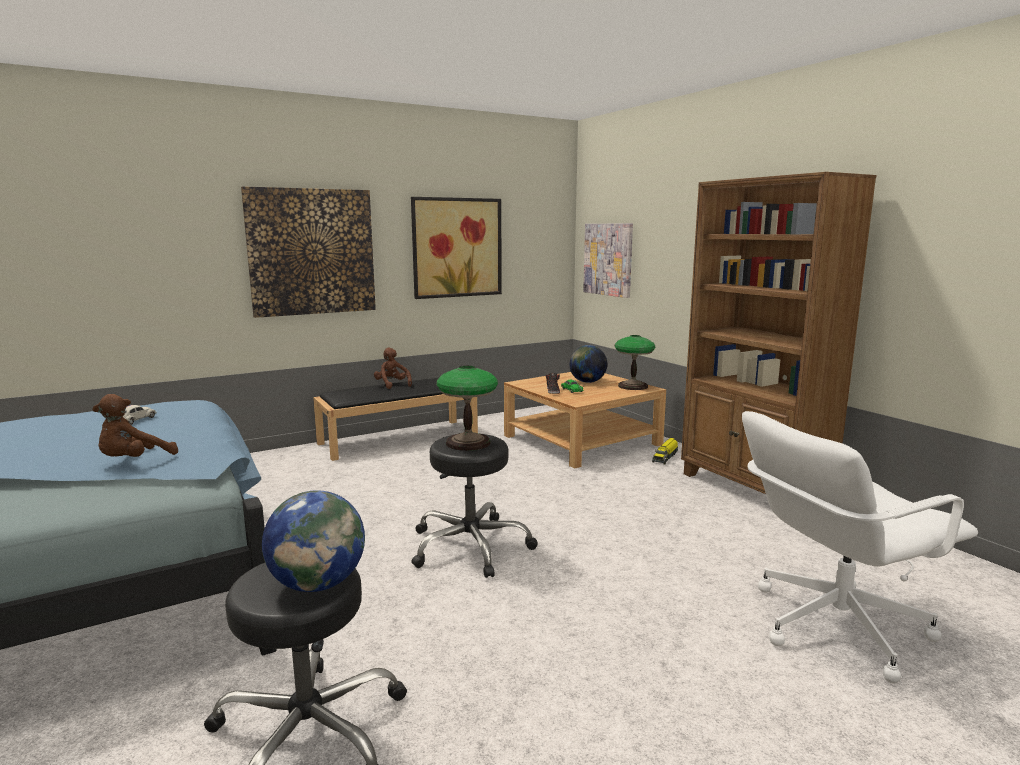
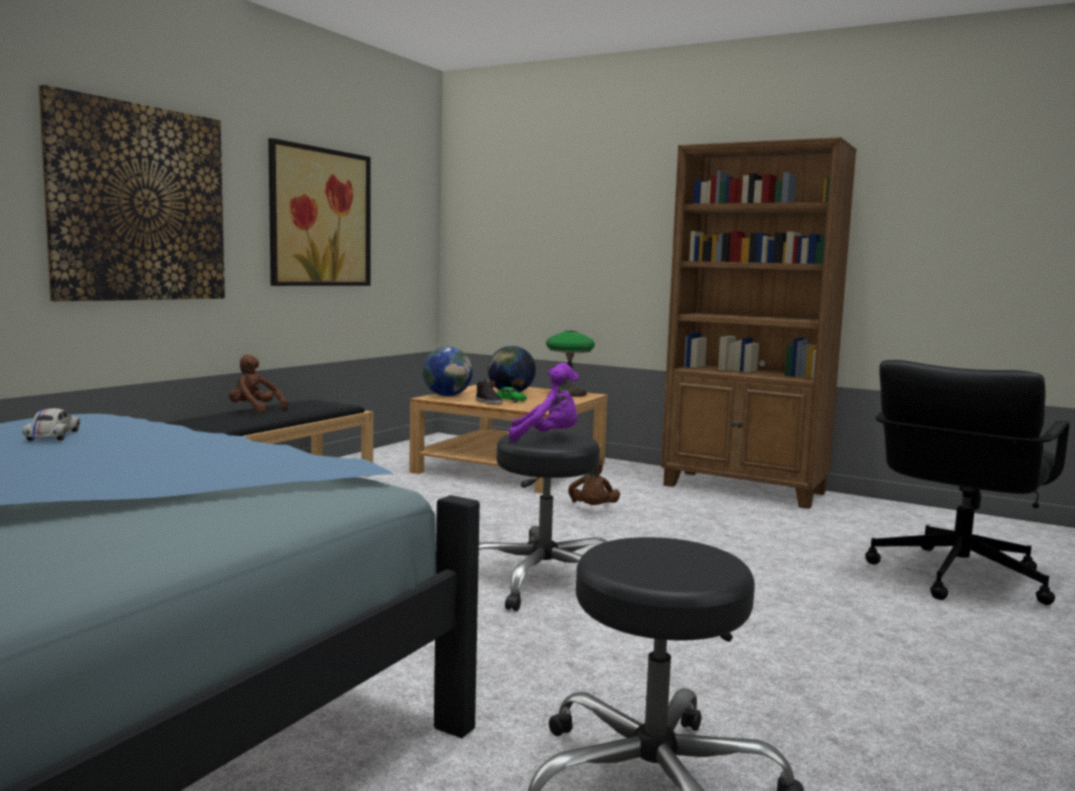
camera: 30 degrees left, 5 degrees down
brown plush toy [92,394,178,457] -> brown plush toy moved to [568,458,620,505]
globe [262,490,365,592] -> globe moved to [423,347,473,396]
table lamp [436,366,498,451] -> purple plush toy [509,363,579,442]
picture [583,223,633,298] -> none
toy truck [652,438,678,465] -> none
white office chair [742,411,978,683] -> black office chair [865,360,1069,605]

